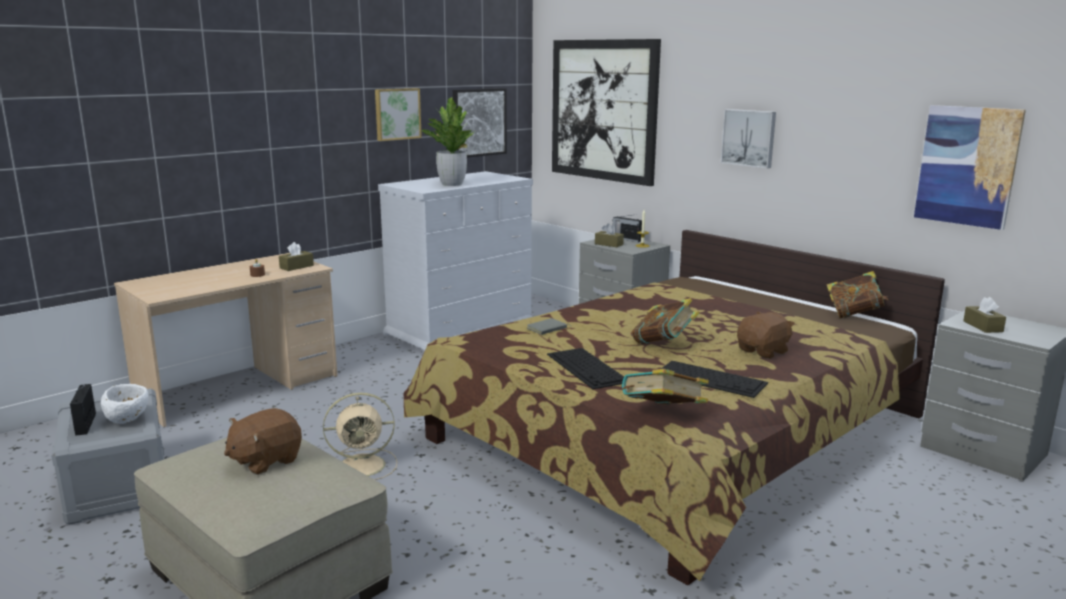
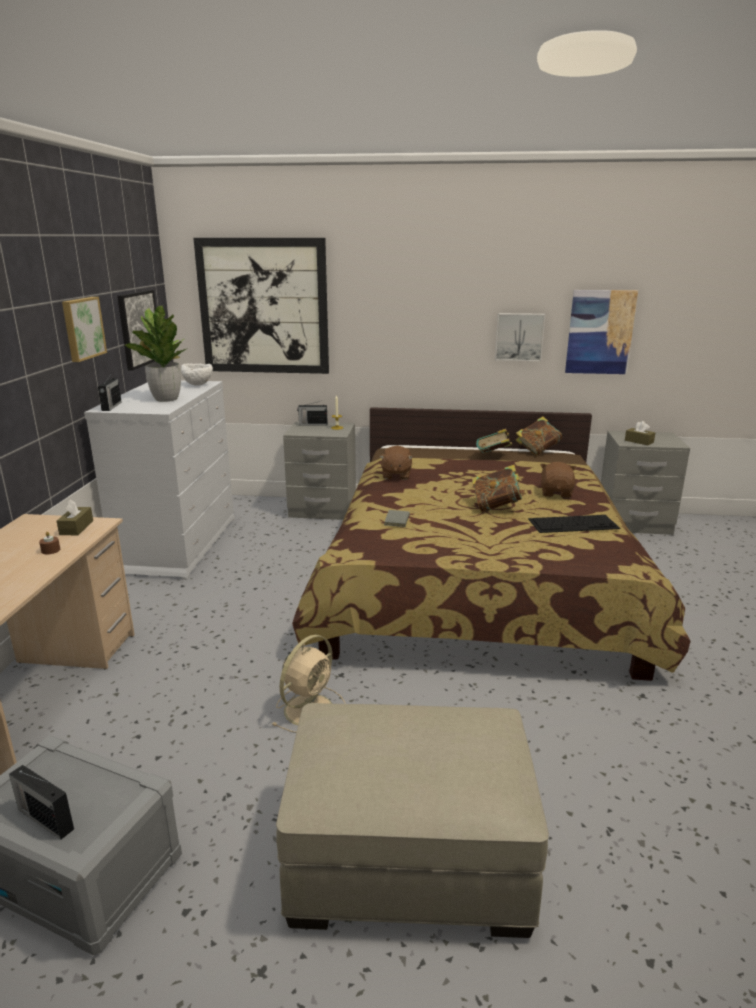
camera: 40 degrees left, 5 degrees up
white bowl [101,384,149,424] -> white bowl moved to [181,363,213,386]
brown plush toy [224,408,302,475] -> brown plush toy moved to [379,446,413,480]
keyboard [547,348,624,389] -> none
brown tissue box [595,223,624,247] -> none
book [622,369,709,405] -> book moved to [476,429,512,453]
picture [721,109,776,169] -> picture moved to [495,313,545,361]
none -> radio [98,373,122,411]

